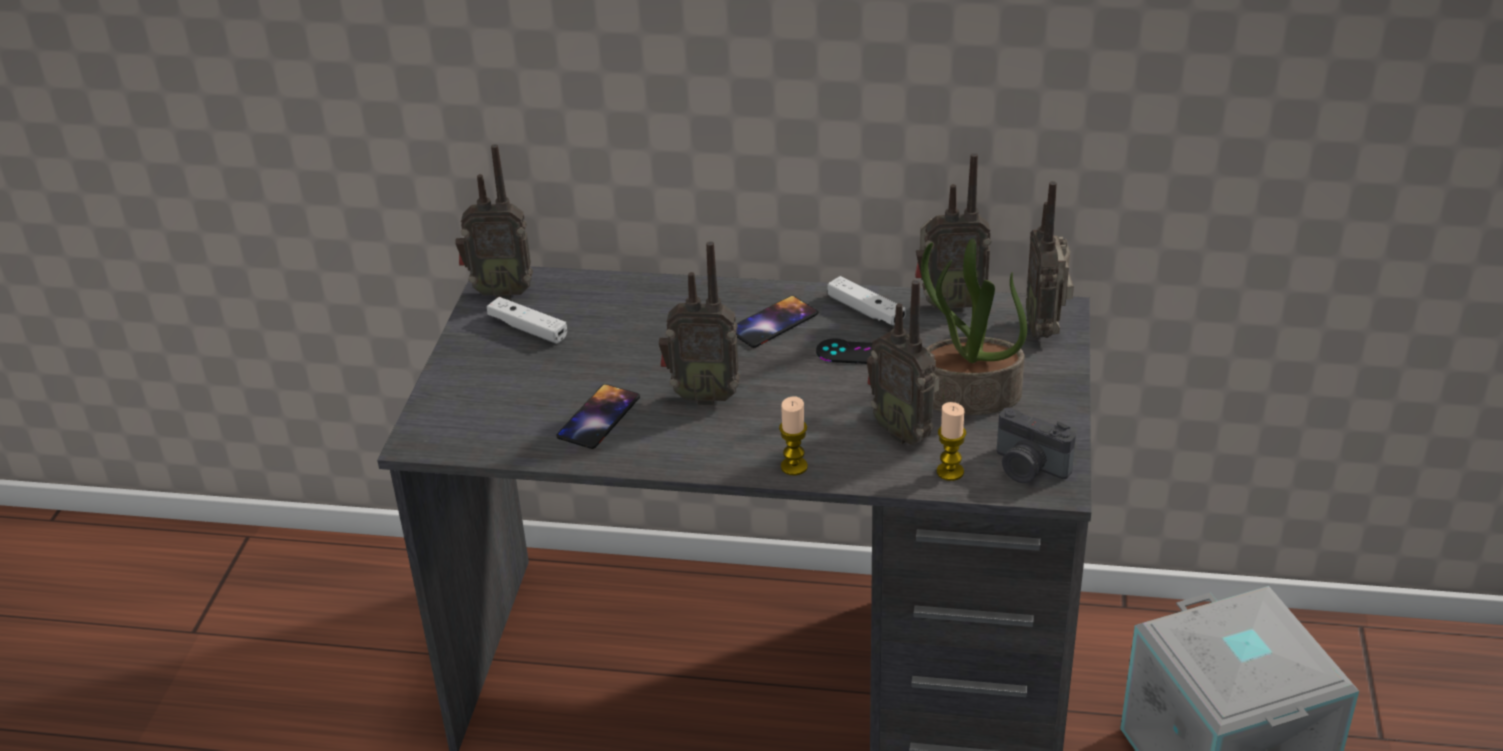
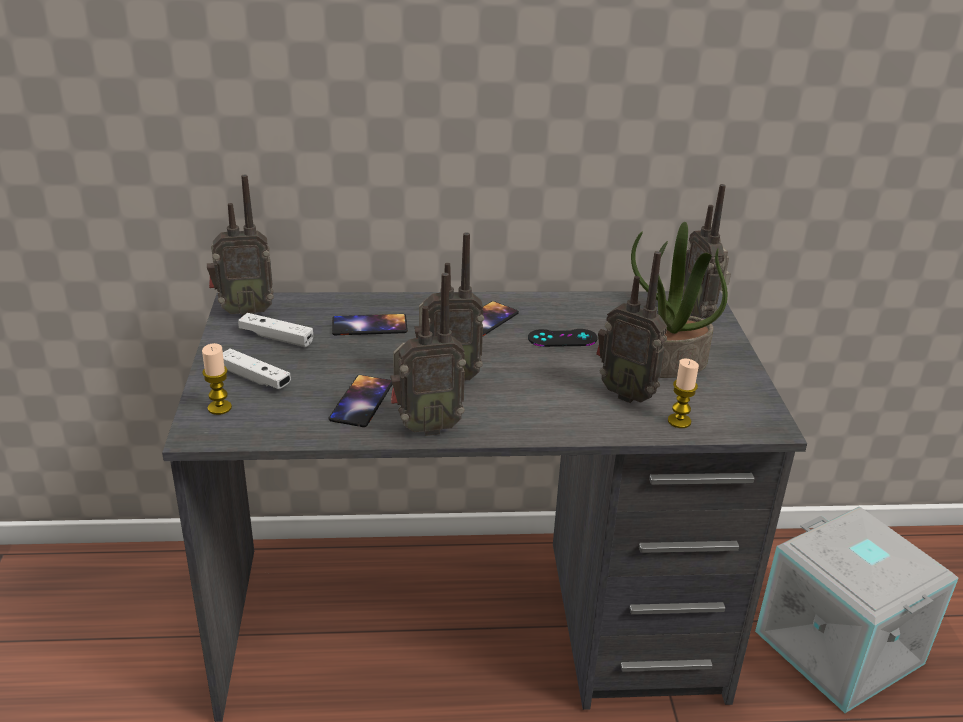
camera: 15 degrees left, 5 degrees down
candle [779,397,808,476] -> candle moved to [202,343,232,415]
white game controller [827,276,906,325] -> white game controller moved to [223,348,291,389]
radio [915,153,992,313] -> radio moved to [390,273,466,436]
camera [997,408,1076,483] -> none
none -> phone [332,314,408,335]

